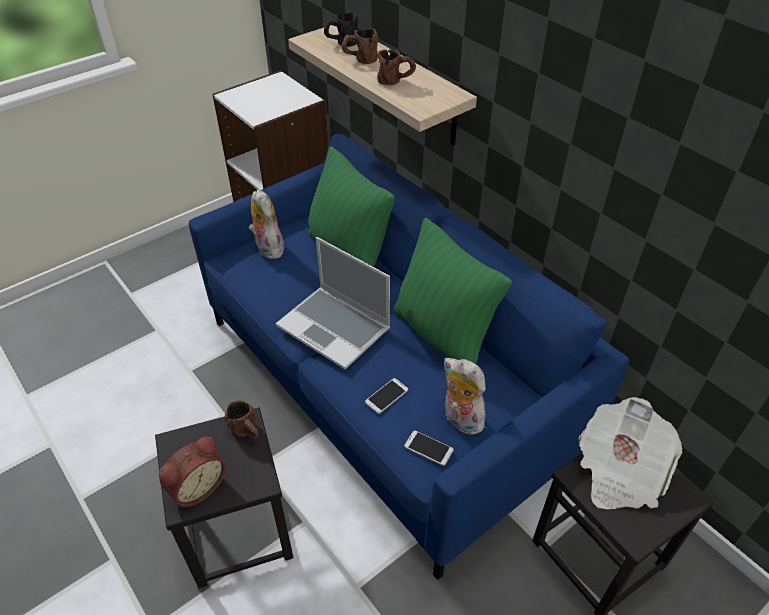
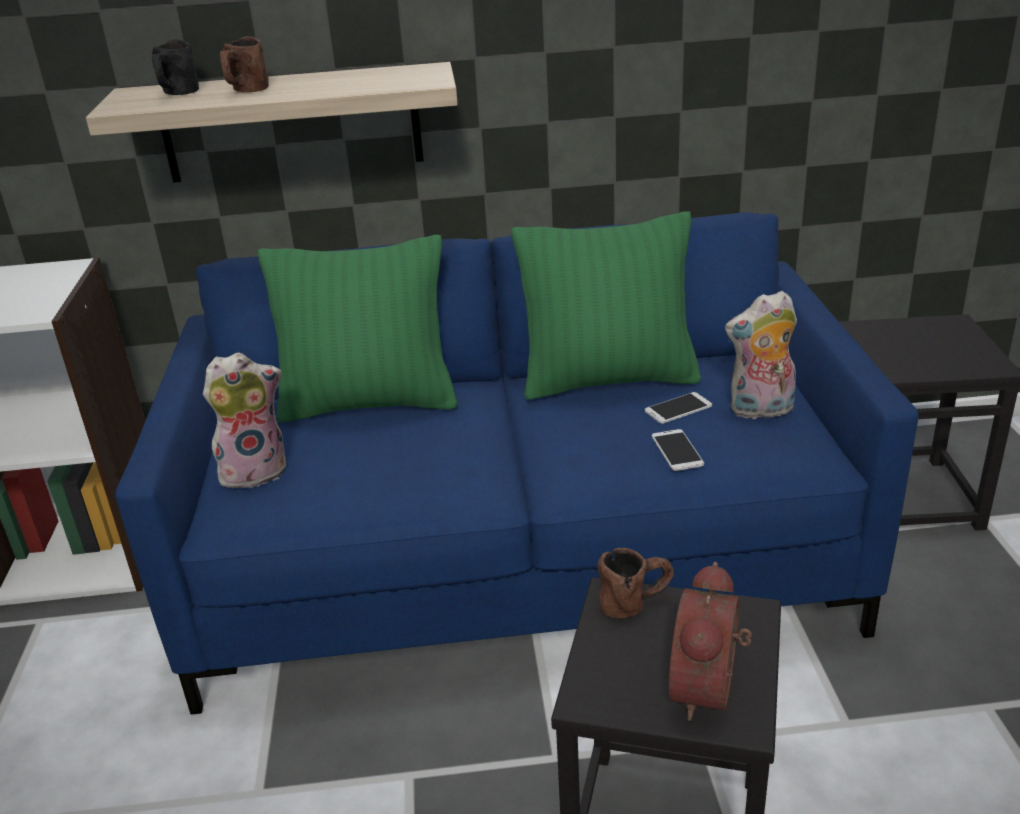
camera: 55 degrees left, 15 degrees down
alarm clock [159,437,226,507] -> alarm clock turned 150 degrees counterclockwise [669,562,752,721]
plush toy [249,189,284,259] -> plush toy turned 150 degrees clockwise [203,352,286,488]
laptop [276,237,390,370] -> none
brown mug [377,49,416,85] -> none
phone [404,431,454,466] -> phone moved to [645,392,712,424]
newspaper [578,397,682,509] -> none

